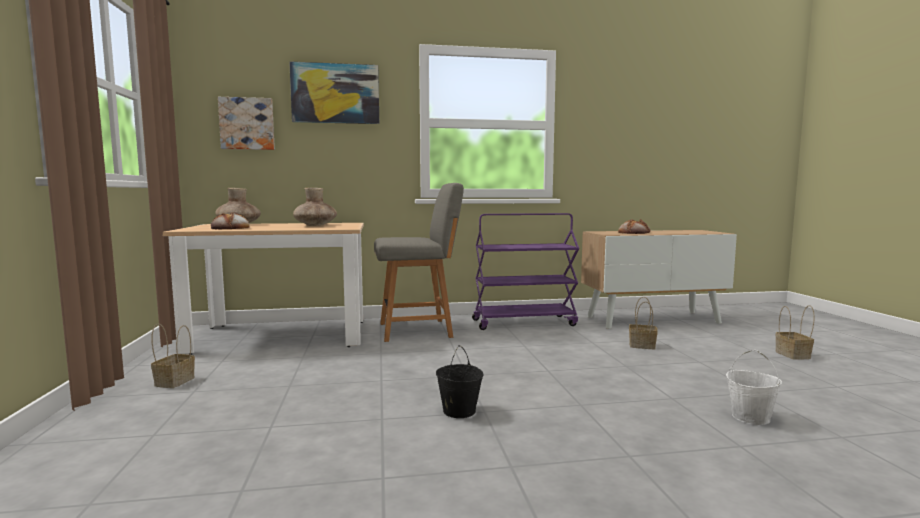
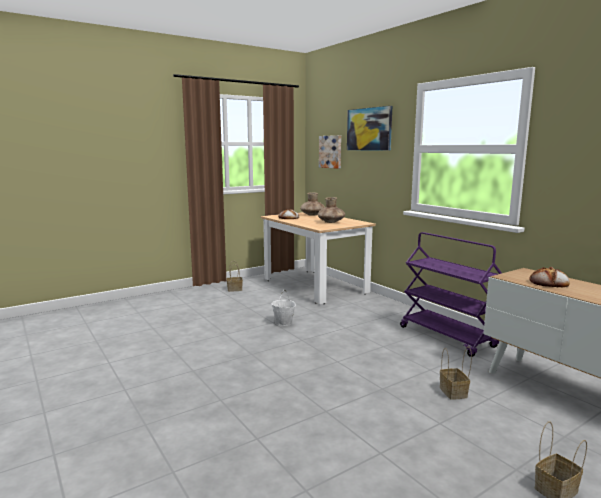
camera: 65 degrees right, 5 degrees up
grey chair [374,183,464,342] -> none
black bucket [436,345,484,418] -> none
white bucket [726,350,782,425] -> white bucket moved to [272,290,296,326]

